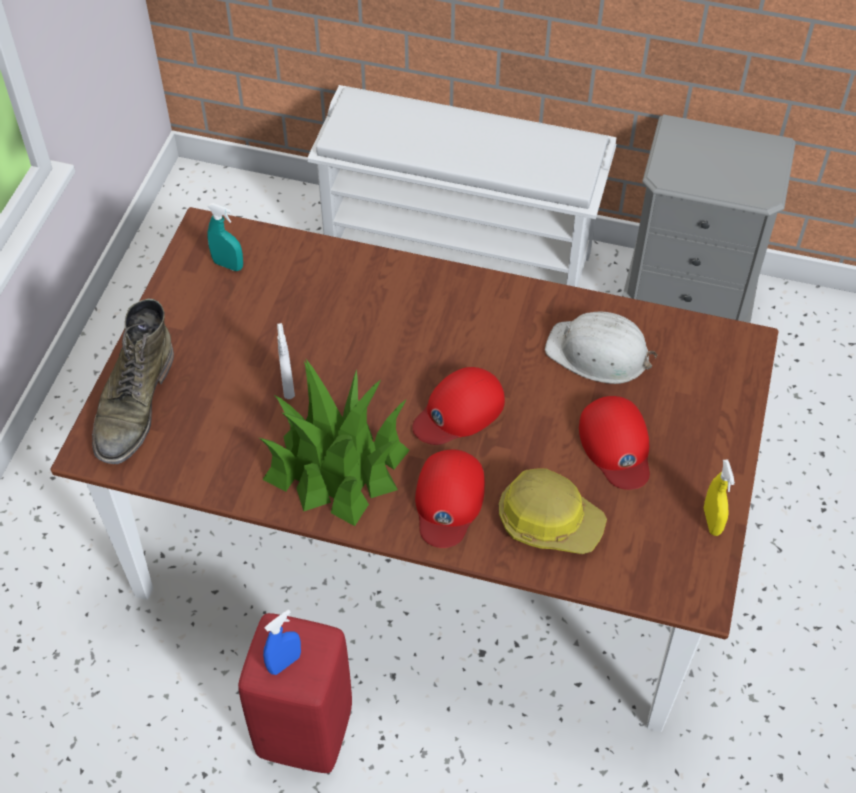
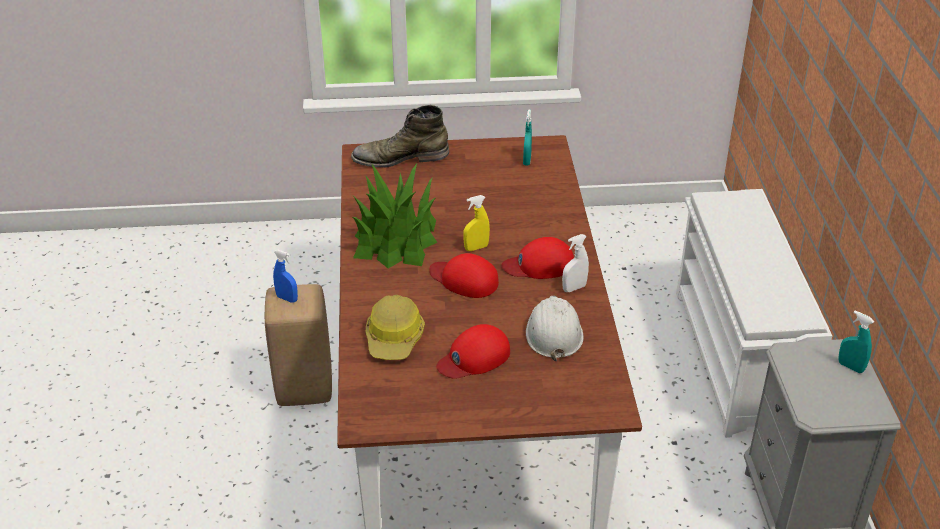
camera: 70 degrees right, 15 degrees down
red stool [238,613,352,773] -> beige stool [265,284,332,406]
white spray bottle [277,323,295,399] -> white spray bottle moved to [562,234,589,292]
red cap [415,449,485,548] -> red cap moved to [502,237,574,279]
yellow spray bottle [704,459,735,536] -> yellow spray bottle moved to [463,195,490,251]
none -> turquoise spray bottle [838,311,874,373]

